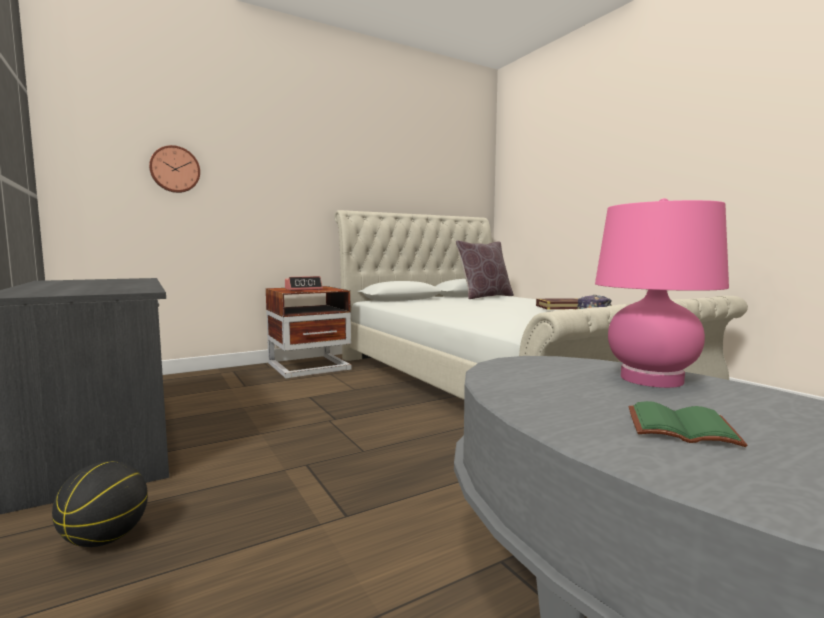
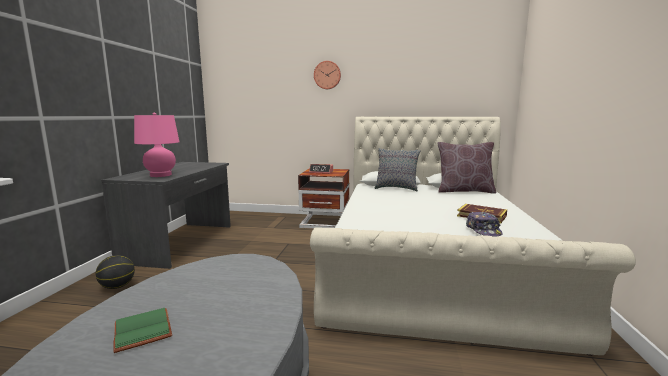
camera: 40 degrees right, 5 degrees up
wall clock [149,145,200,193] -> wall clock moved to [314,61,341,89]
pink table lamp [595,198,729,388] -> pink table lamp moved to [134,113,179,177]
none -> grey pillow [374,148,421,191]

